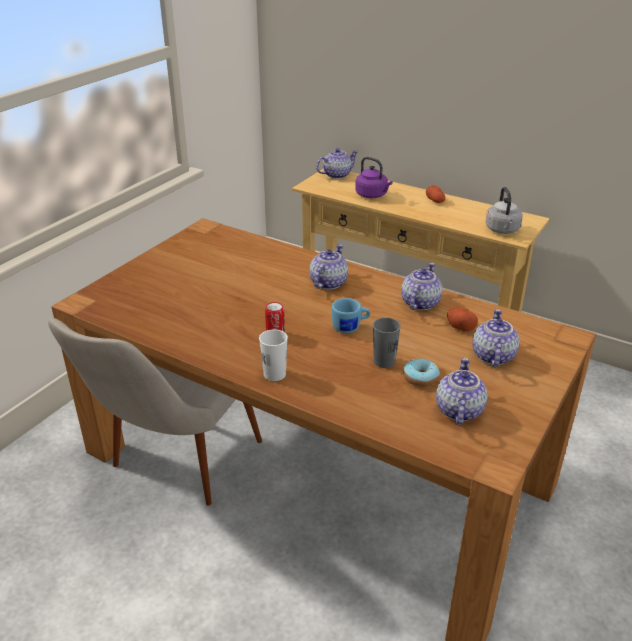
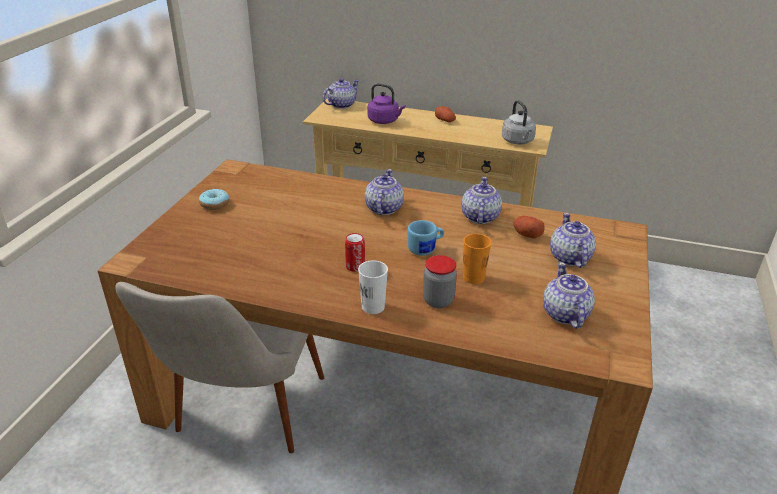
camera: 15 degrees left, 0 degrees up
grey cup [373,317,401,368] -> orange cup [463,234,492,284]
donut [403,358,440,387] -> donut moved to [199,189,229,210]
none -> jar [423,255,457,308]

